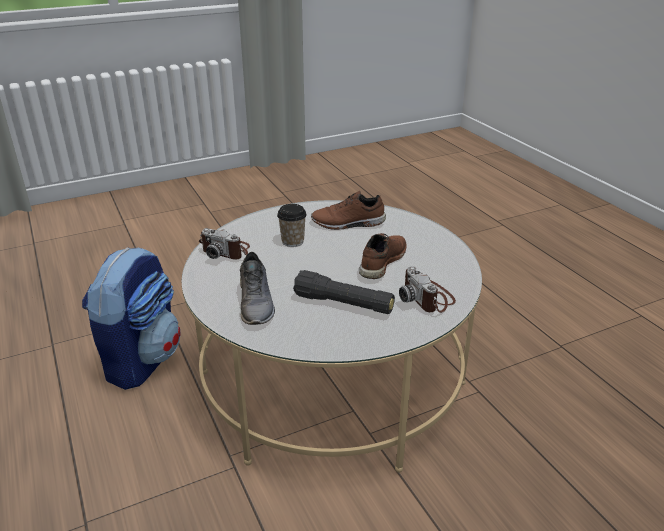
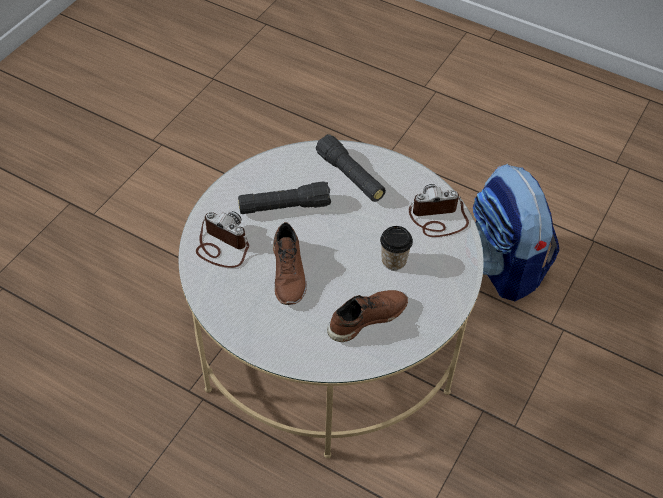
camera: 145 degrees right, 20 degrees up
grey shoe [240,252,275,325] -> black flashlight [316,134,386,202]

